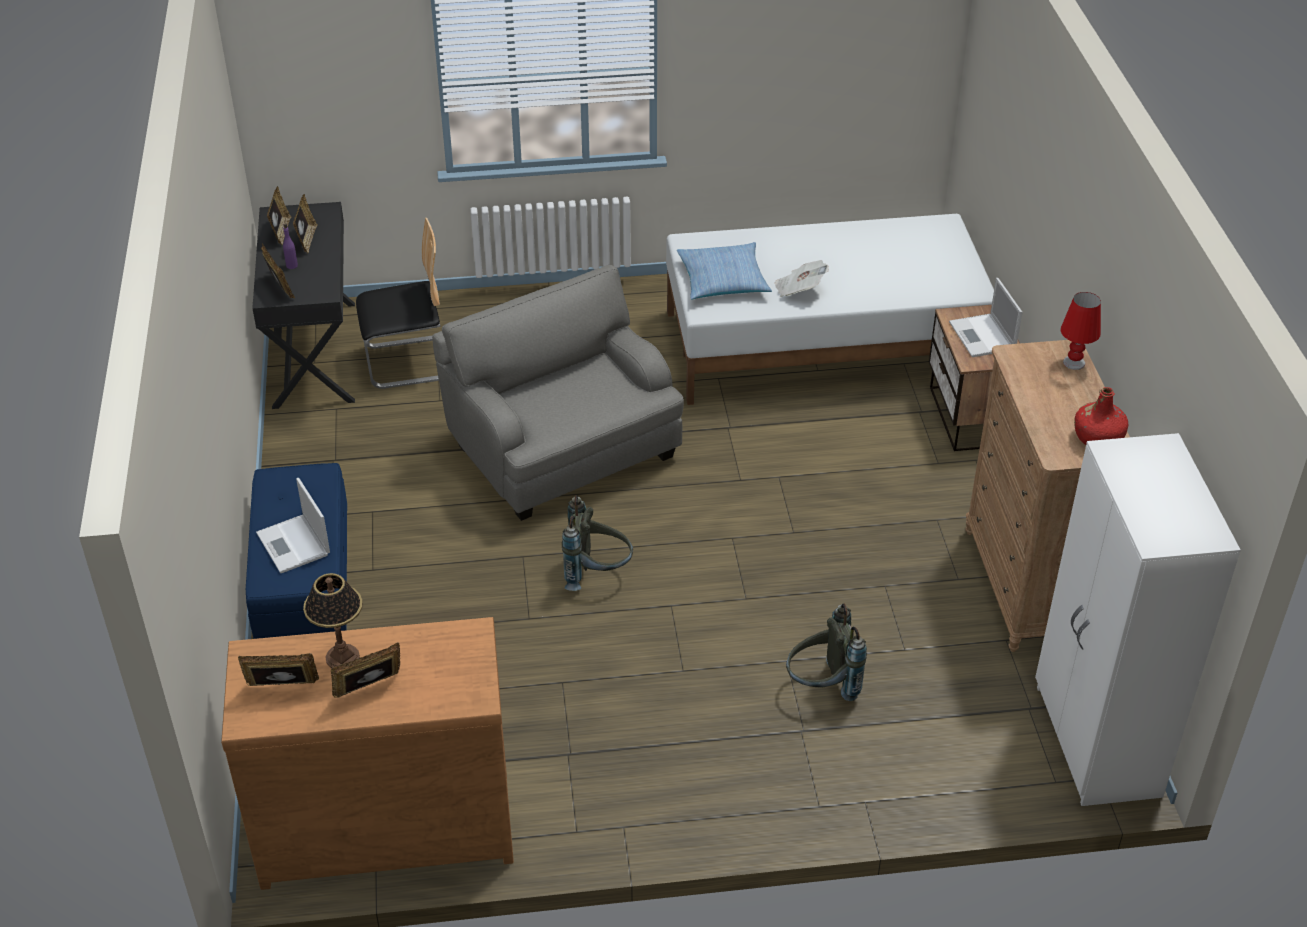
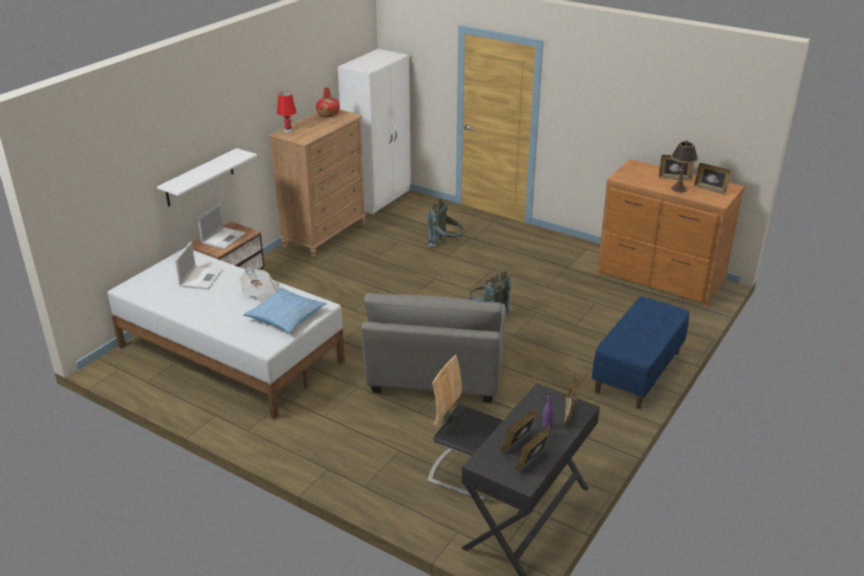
camera: 140 degrees left, 10 degrees down
laptop [256,478,330,573] -> laptop moved to [175,241,223,290]
none -> white shelf [157,148,257,206]

